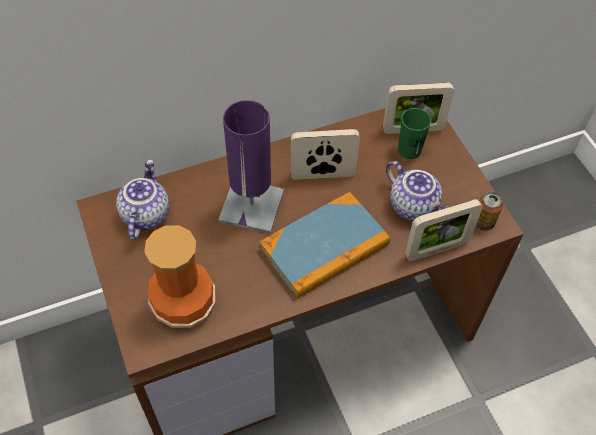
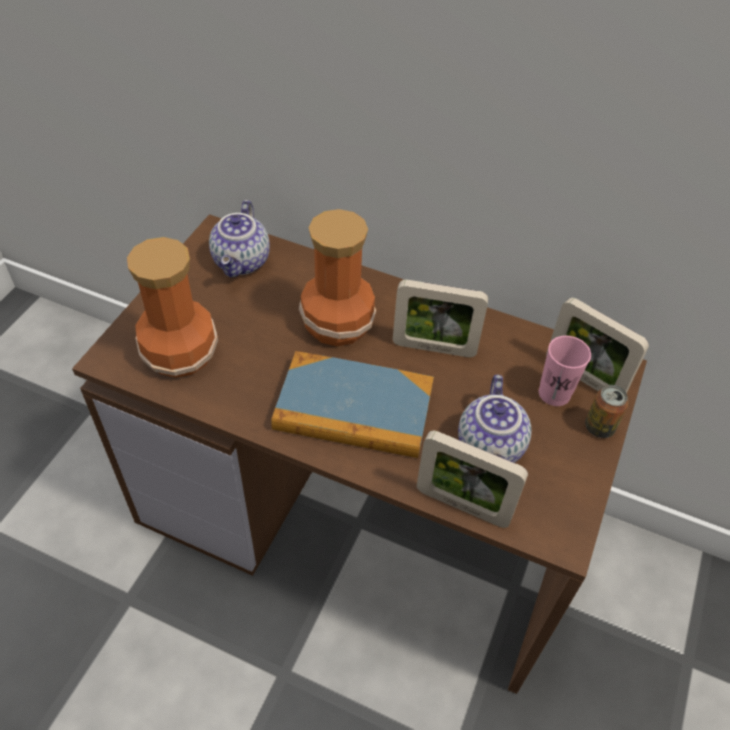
camera: 45 degrees right, 5 degrees down
teapot [116,159,169,240] -> teapot turned 135 degrees clockwise [209,200,270,277]
purple table lamp [218,100,284,234] -> vase [299,209,376,346]
picture frame [290,129,360,180] -> picture frame turned 150 degrees clockwise [393,280,488,357]
green cup [398,108,432,159] -> pink cup [539,336,591,406]
can [476,192,503,230] -> can moved to [585,385,628,438]

